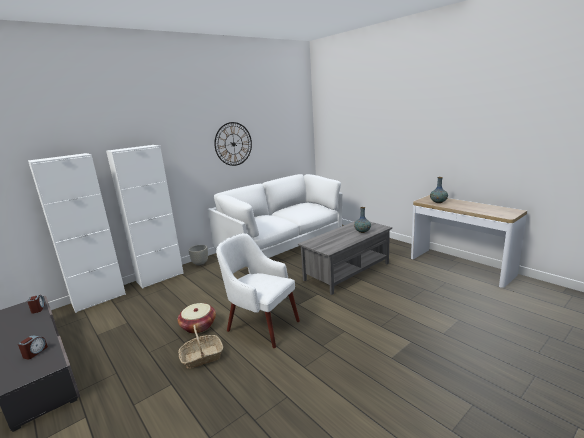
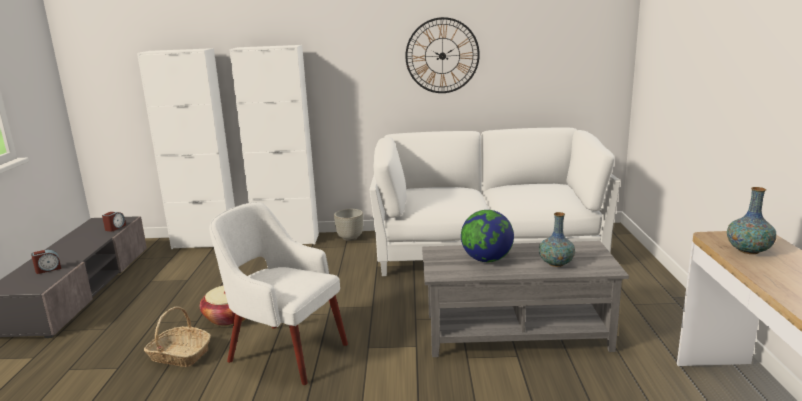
camera: 40 degrees right, 0 degrees up
white armchair [216,233,300,348] -> white armchair turned 45 degrees counterclockwise [209,202,348,385]
none -> globe [461,210,514,262]

